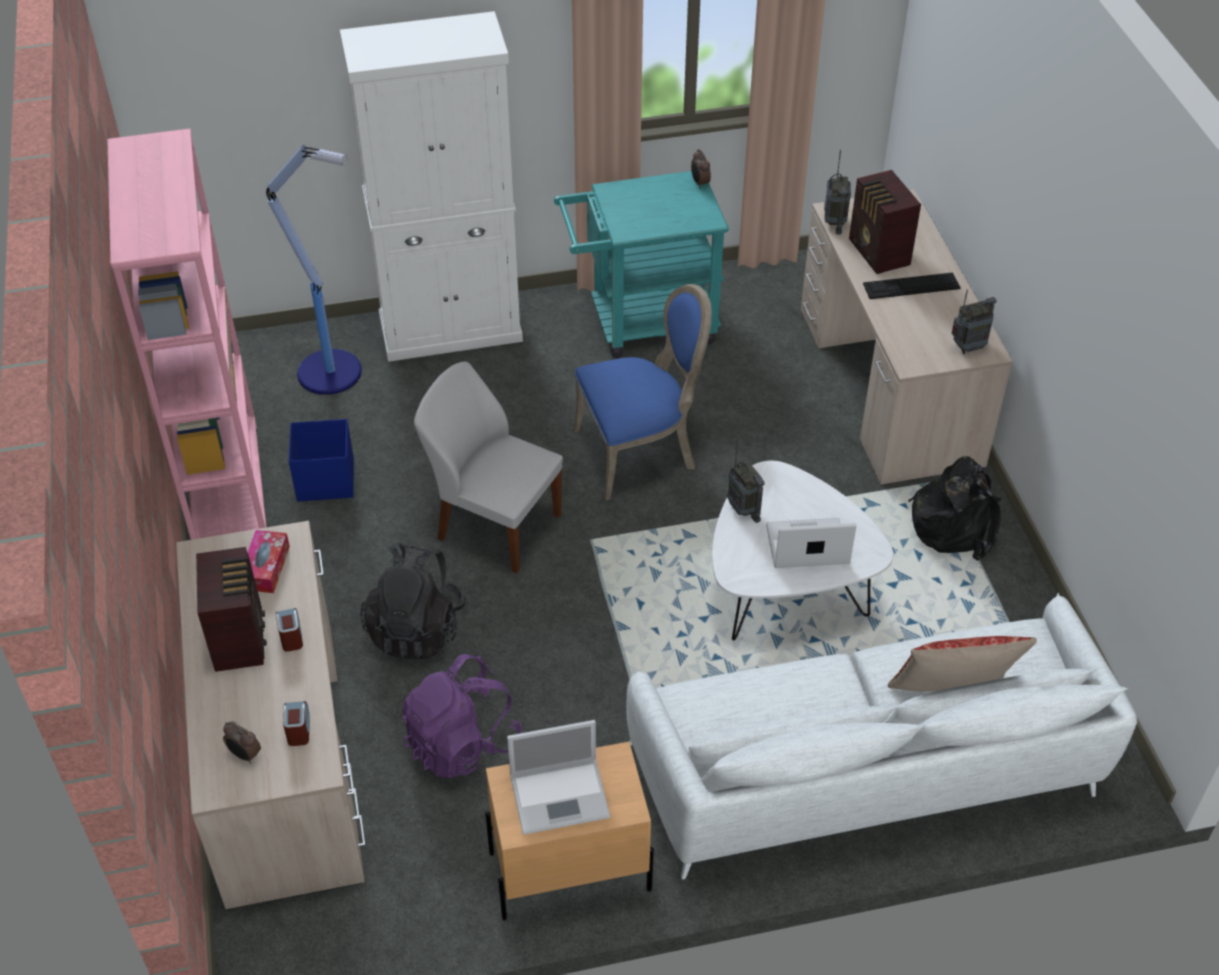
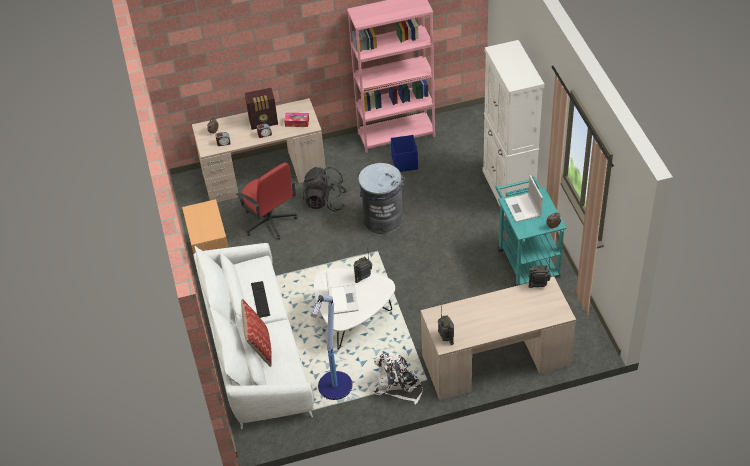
camera: 90 degrees right, 0 degrees up
floor lamp [266,144,362,395] -> floor lamp moved to [311,295,353,400]
purple backpack [402,654,522,778] -> red office chair [236,163,298,240]
white chair [414,361,563,573] -> grey trash can [358,163,405,234]
laptop [507,720,610,835] -> laptop moved to [505,175,543,222]
blue chair [574,284,712,500] -> none
radio [849,170,921,274] -> none
keyboard [863,273,961,299] -> keyboard moved to [251,281,270,318]
black backpack [908,456,1001,561] -> white backpack [374,353,423,404]

